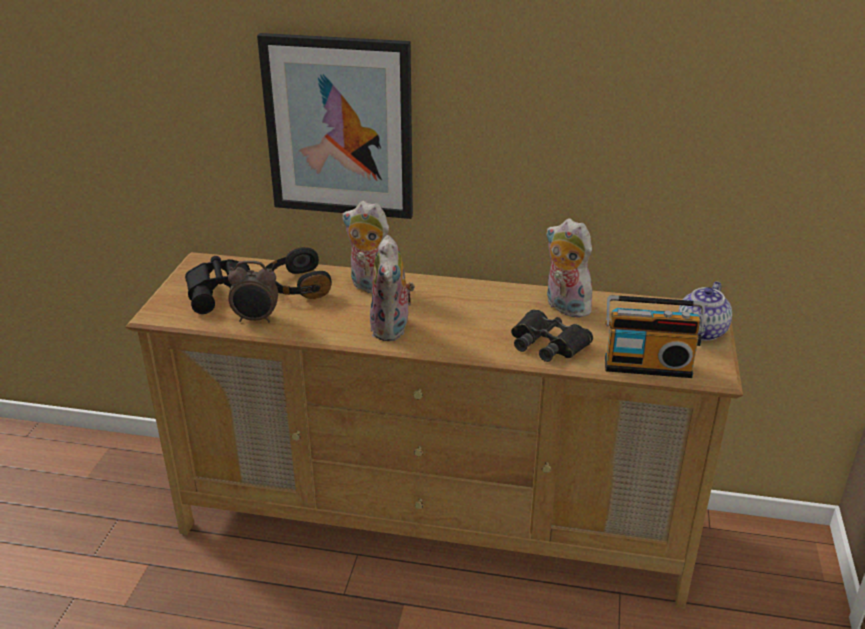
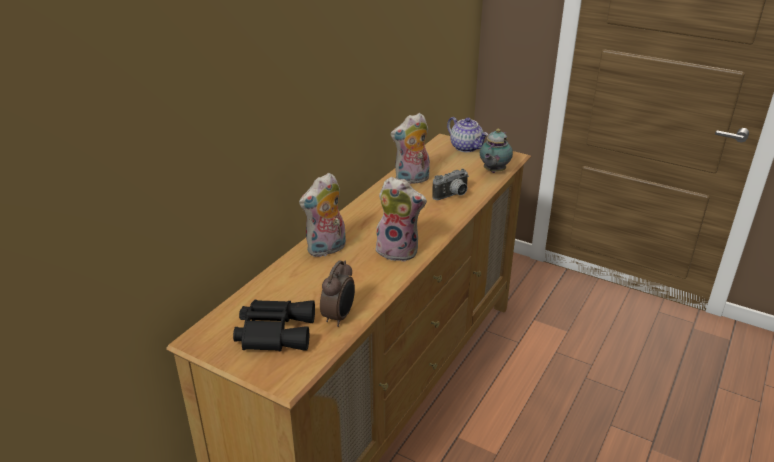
camera: 70 degrees left, 0 degrees up
picture [257,33,413,219] -> none
black headphones [266,247,332,299] -> none
black binoculars [511,310,593,362] -> camera [432,169,469,200]
radio [605,295,705,378] -> teapot [480,129,513,173]

